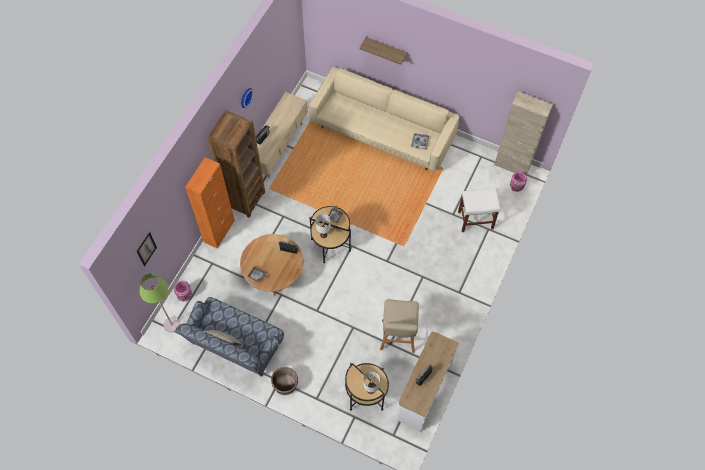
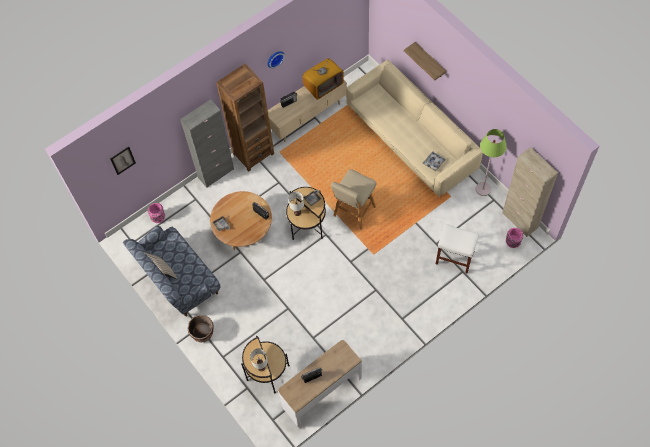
camera: 30 degrees right, 0 degrees up
green floor lamp [140,273,180,332] -> green floor lamp moved to [476,129,507,196]
orange cabinet [185,157,235,249] -> grey cabinet [180,99,234,188]
beige stool [380,299,419,353] -> beige stool moved to [331,169,376,230]
none -> television [302,58,344,100]

